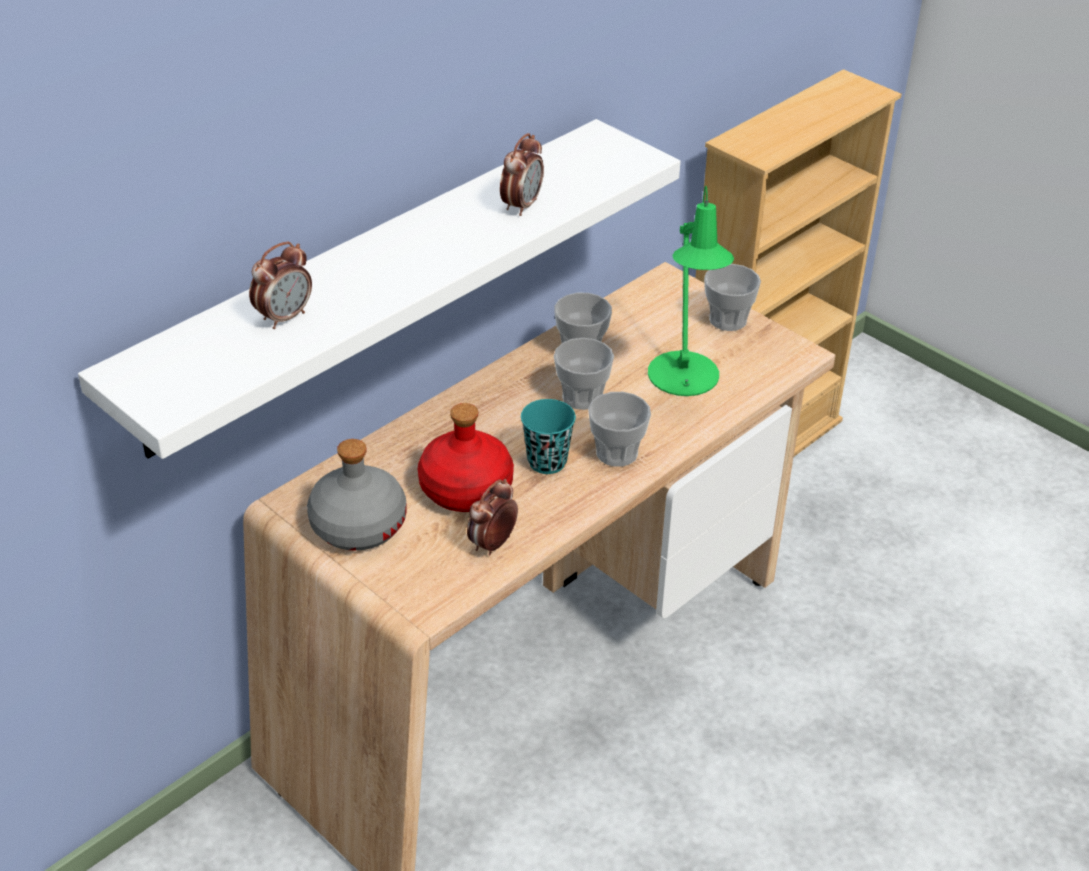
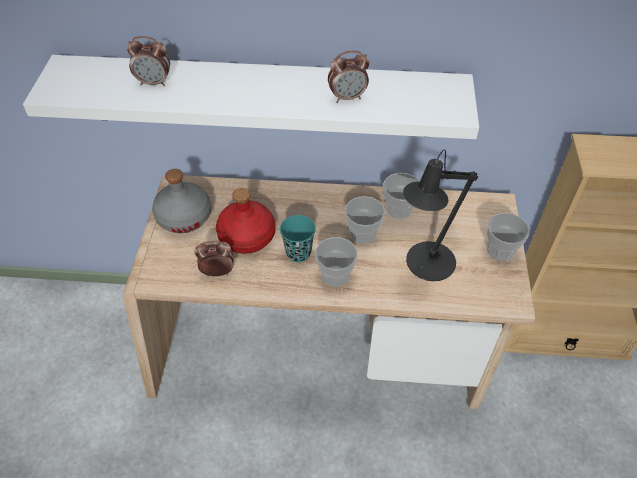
camera: 50 degrees right, 10 degrees up
green table lamp [648,186,734,396] -> black table lamp [403,149,478,281]

